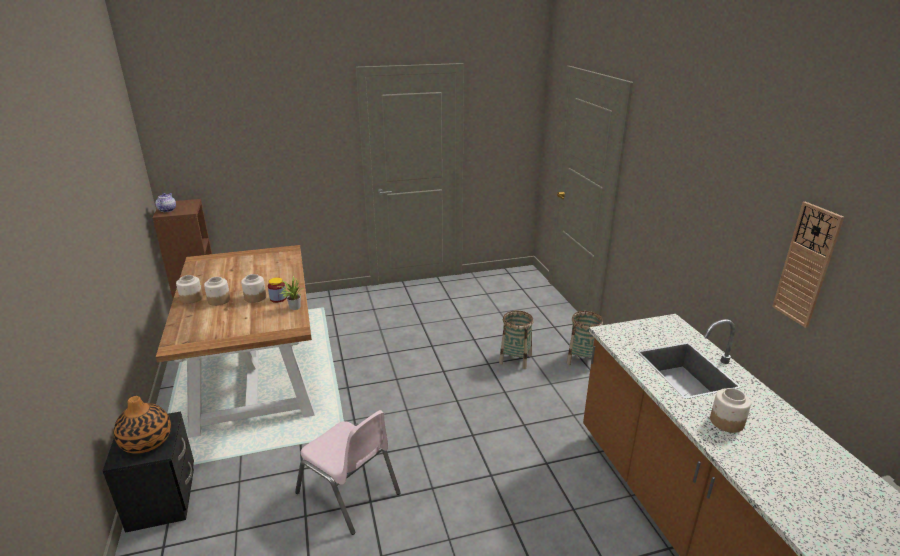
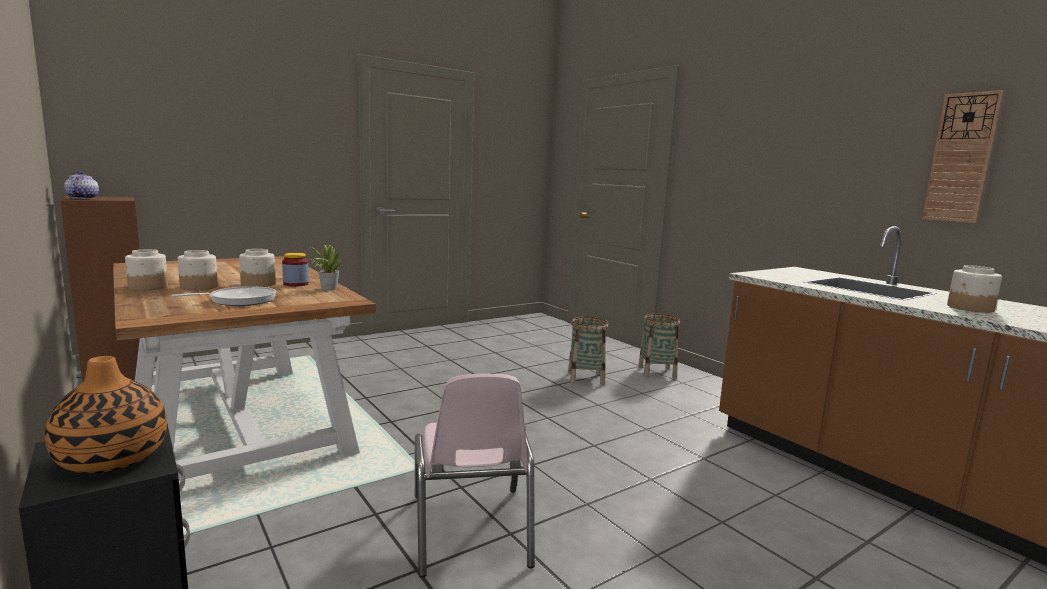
camera: 20 degrees left, 15 degrees down
pink chair [295,410,401,535] -> pink chair turned 60 degrees clockwise [415,374,535,578]
none -> frying pan [171,286,276,306]

